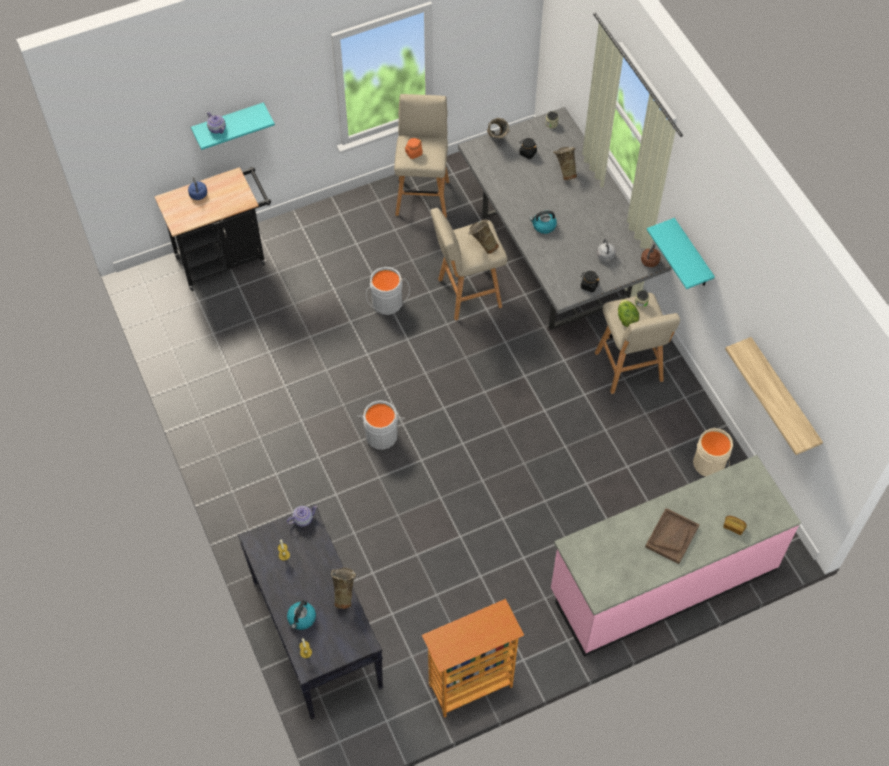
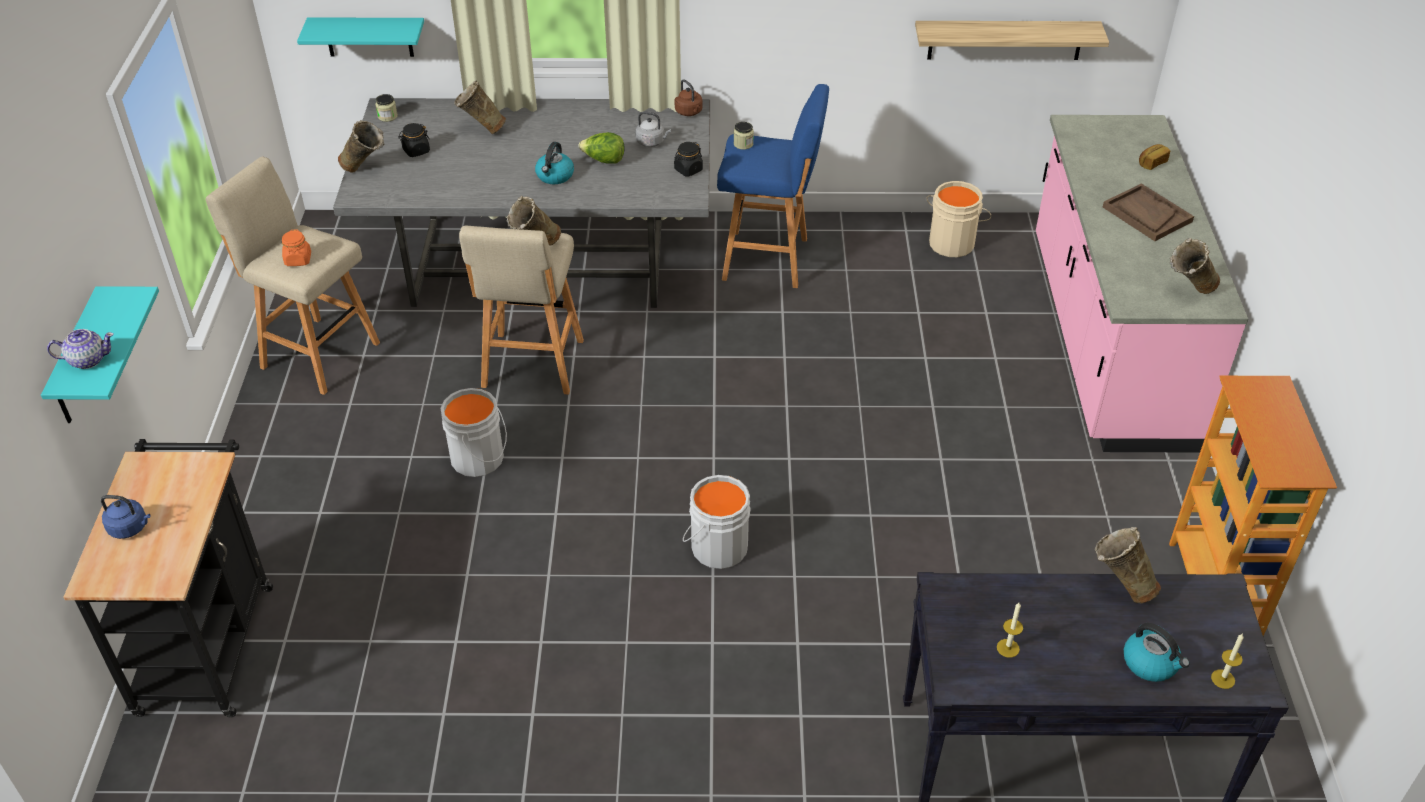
camera: 65 degrees left, 15 degrees down
teapot [287,505,317,526] -> none
beige stool [595,293,680,394] -> blue stool [717,84,829,288]
lettuce [618,299,639,327] -> lettuce moved to [578,132,625,164]
turquoise shelf [647,218,715,289] -> turquoise shelf moved to [297,17,424,57]
none -> beige vase [1170,238,1220,294]

